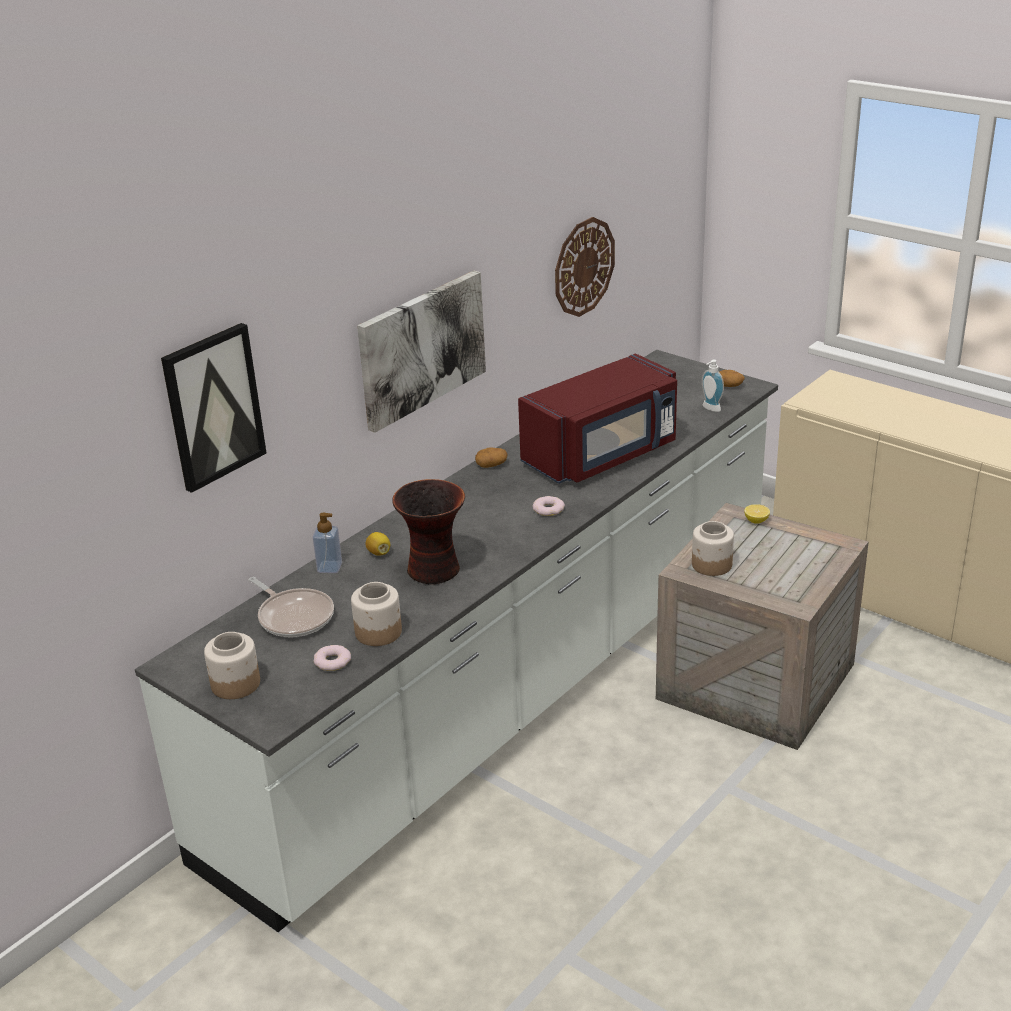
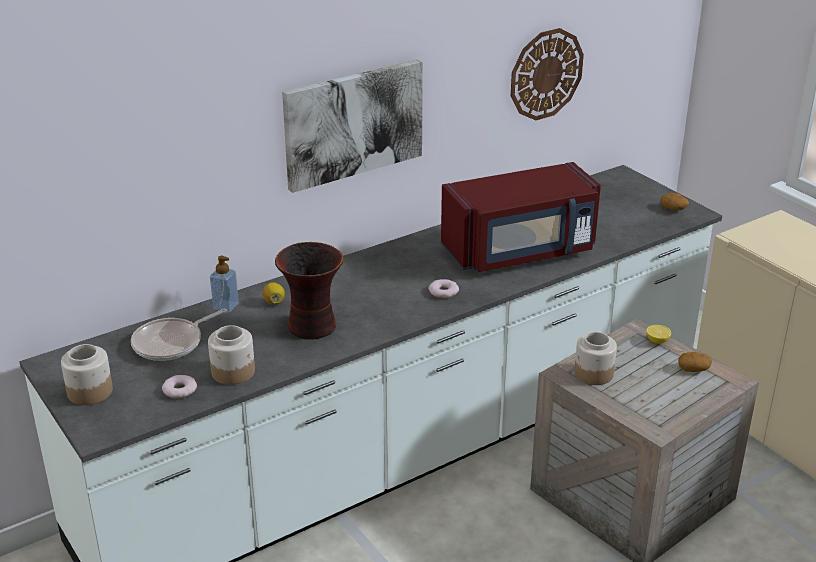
camera: 15 degrees right, 0 degrees up
picture [161,323,266,493] -> none
frying pan [249,577,334,637] -> frying pan turned 75 degrees clockwise [131,309,227,361]
potato [475,447,508,468] -> potato moved to [678,352,712,372]
soap dispenser [702,359,724,412] -> none

